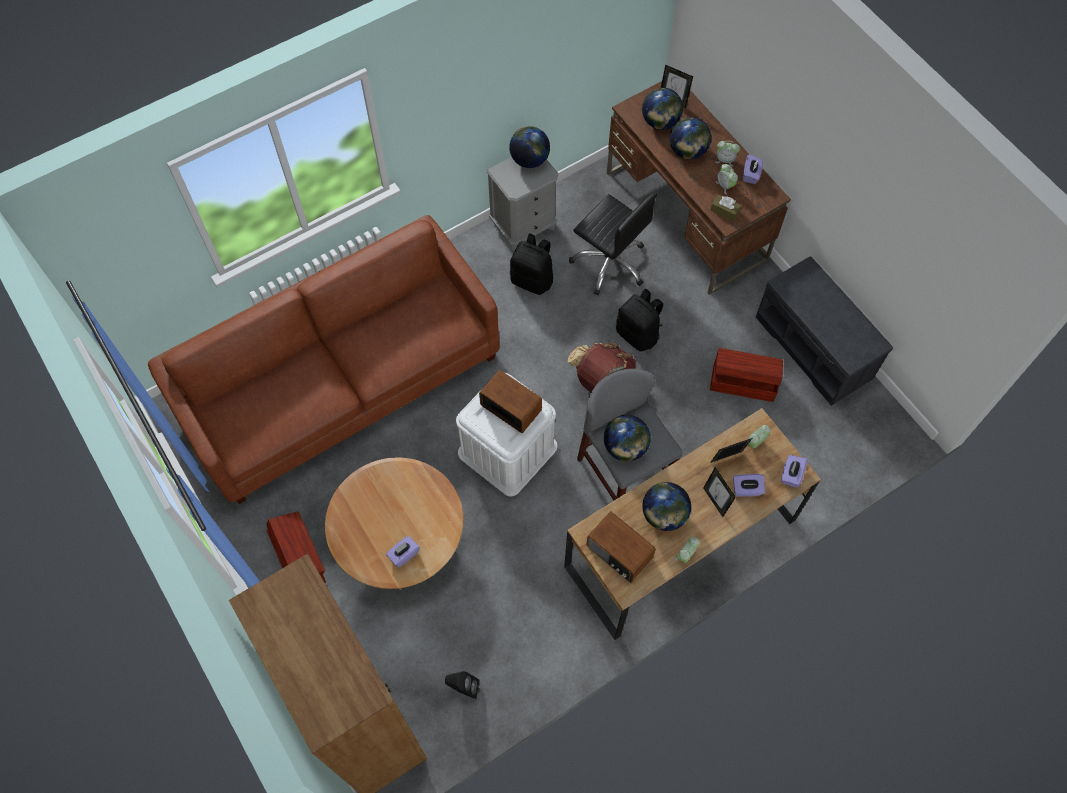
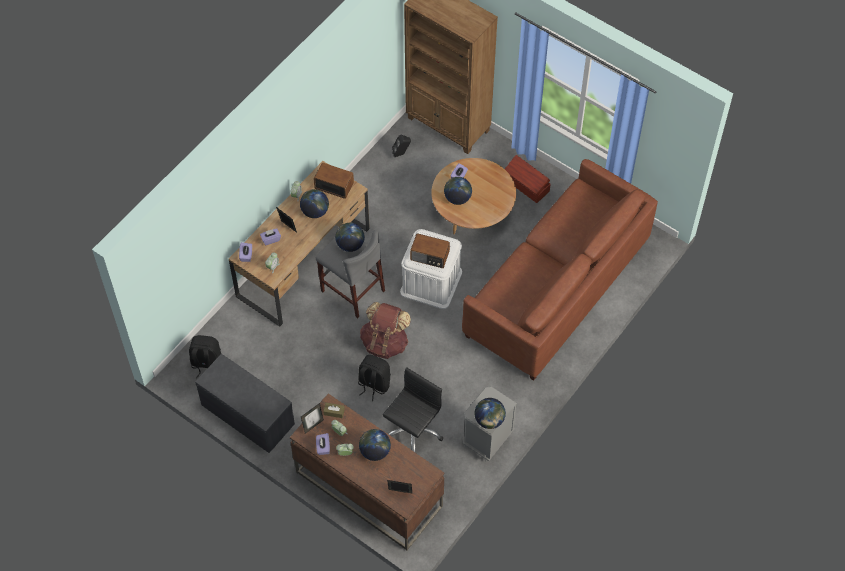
camera: 160 degrees right, 5 degrees down
black backpack [510,234,553,295] -> black backpack moved to [189,335,221,379]
black office chair [569,193,657,295] -> black office chair turned 105 degrees clockwise [383,367,443,453]
globe [642,88,683,130] -> globe moved to [444,177,472,205]
brown storage box [710,348,783,402] -> none
picture frame [710,438,752,463] -> picture frame moved to [301,403,324,434]

